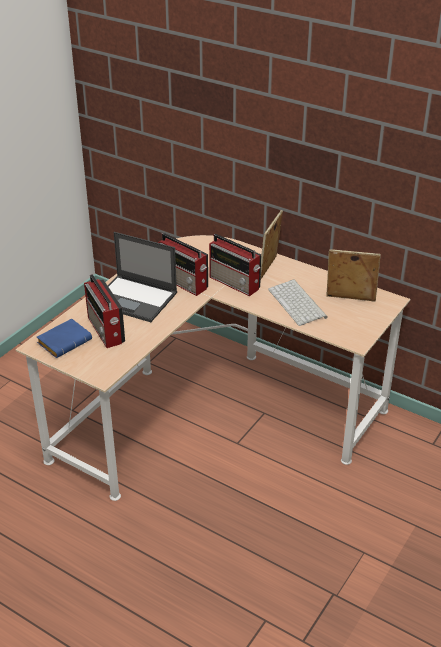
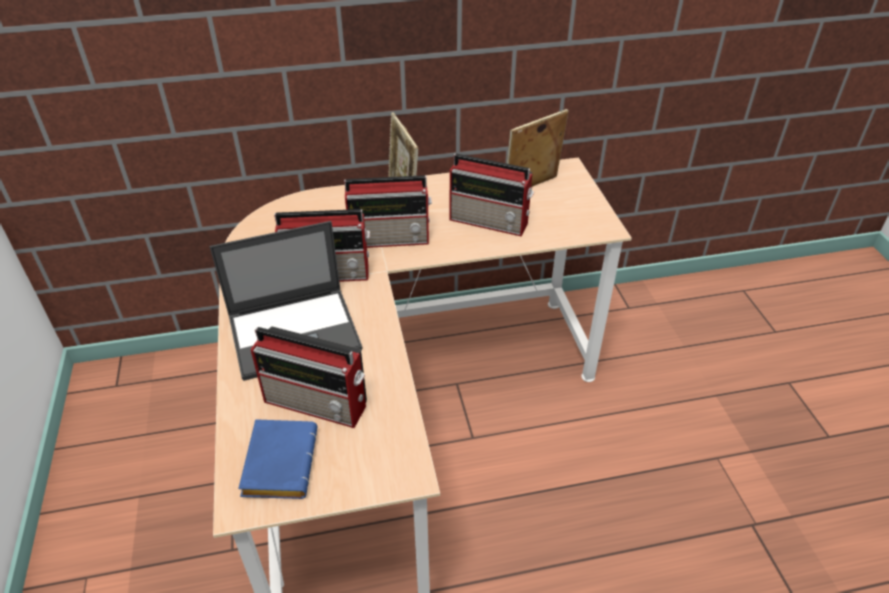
camera: 45 degrees left, 5 degrees up
keyboard [268,279,327,326] -> radio [450,154,534,237]

